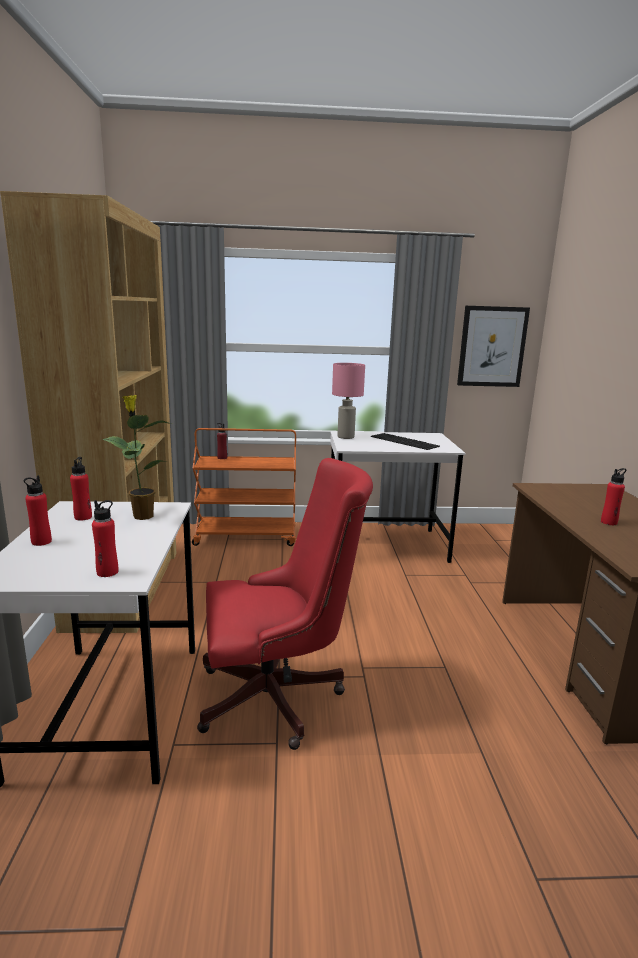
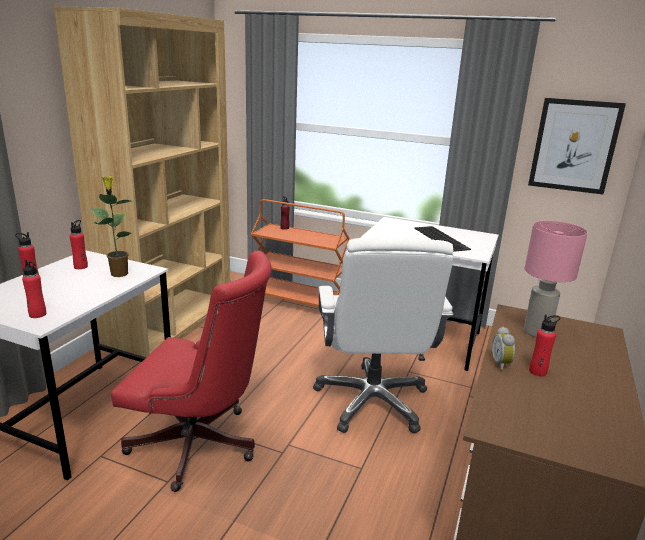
camera: 25 degrees right, 5 degrees up
pink table lamp [332,363,365,439] -> pink table lamp moved to [524,221,588,337]
none -> white office chair [313,237,454,433]
none -> alarm clock [492,327,515,371]

